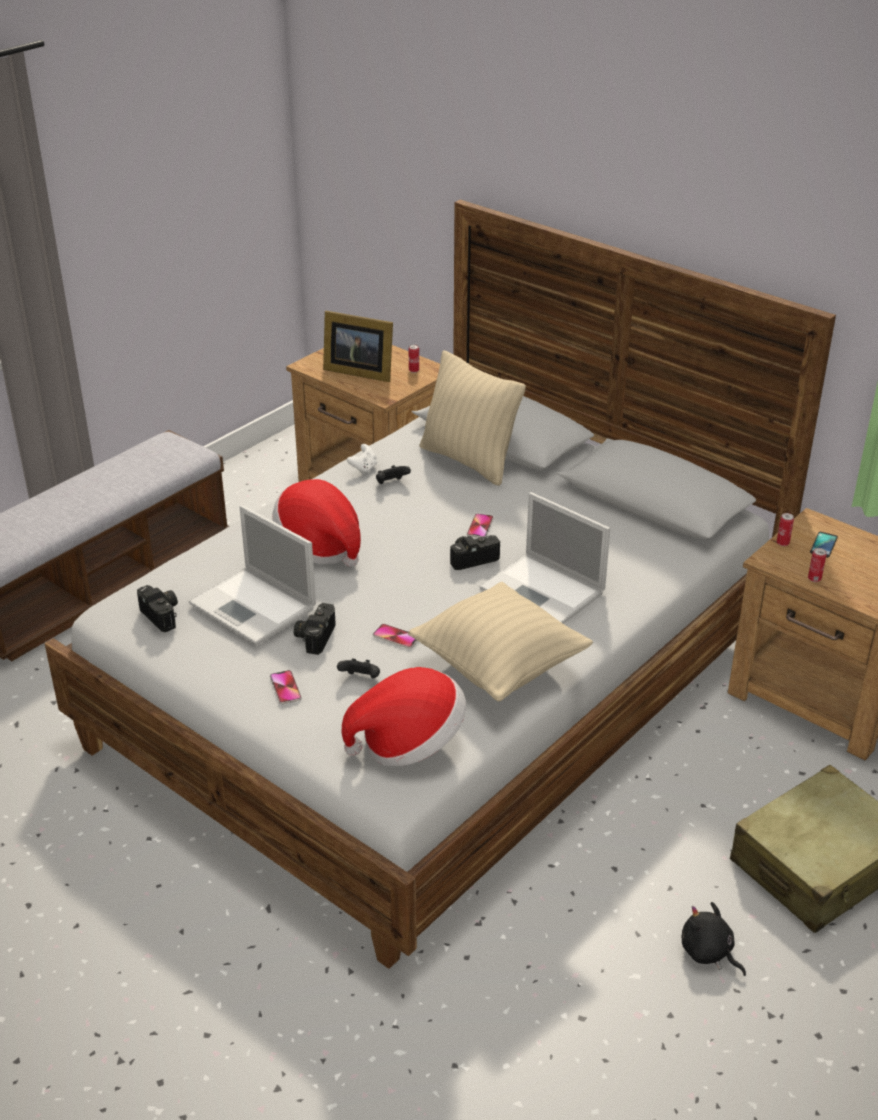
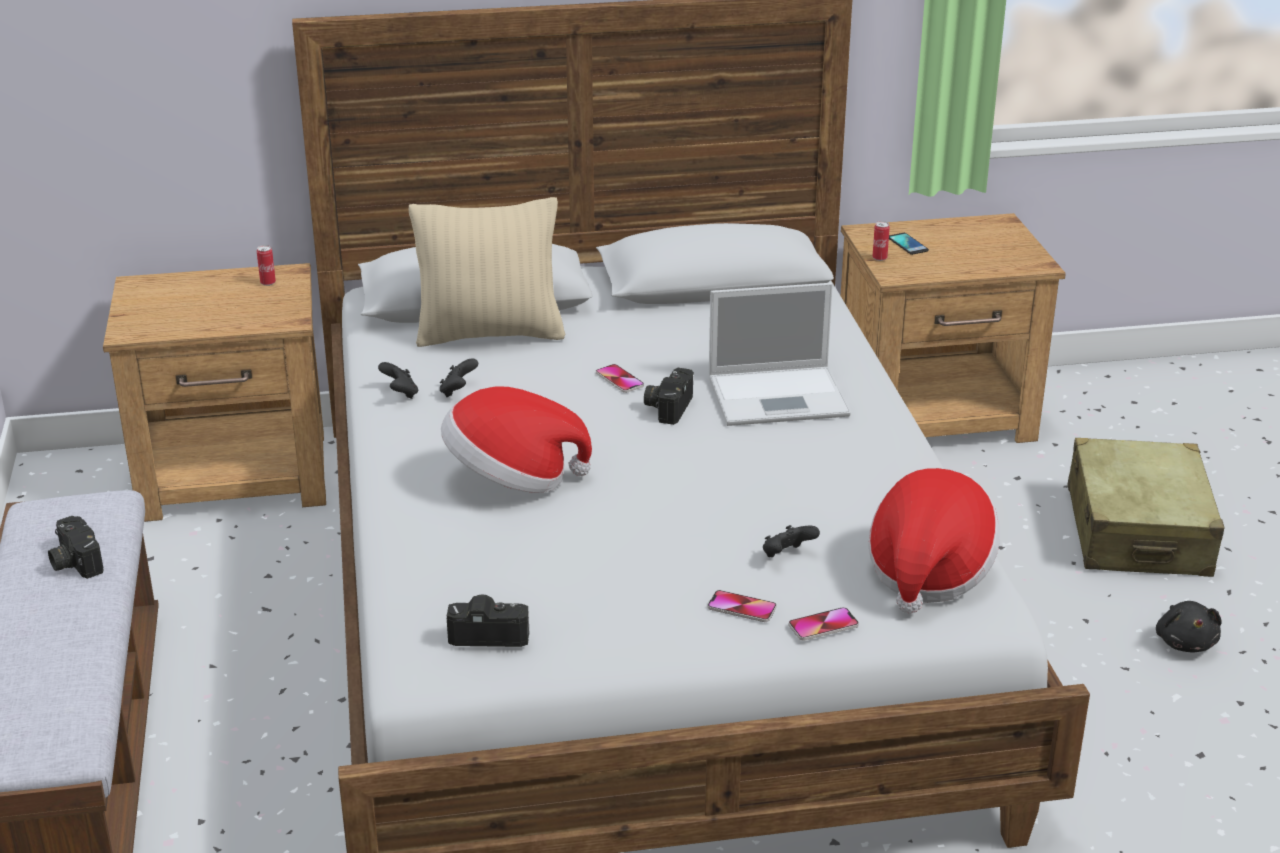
camera: 50 degrees left, 5 degrees down
laptop [189,505,316,645] -> none
camera [294,603,336,655] -> camera moved to [48,516,103,579]
picture frame [323,311,393,382] -> none
white game controller [347,444,377,475] -> black game controller [378,362,418,399]
phone [373,624,418,649] -> phone moved to [789,607,859,640]
beige pillow [408,582,593,701] -> none
black plush toy [681,902,746,976] -> black plush toy turned 90 degrees counterclockwise [1156,601,1222,652]
can [808,548,826,582] -> none

